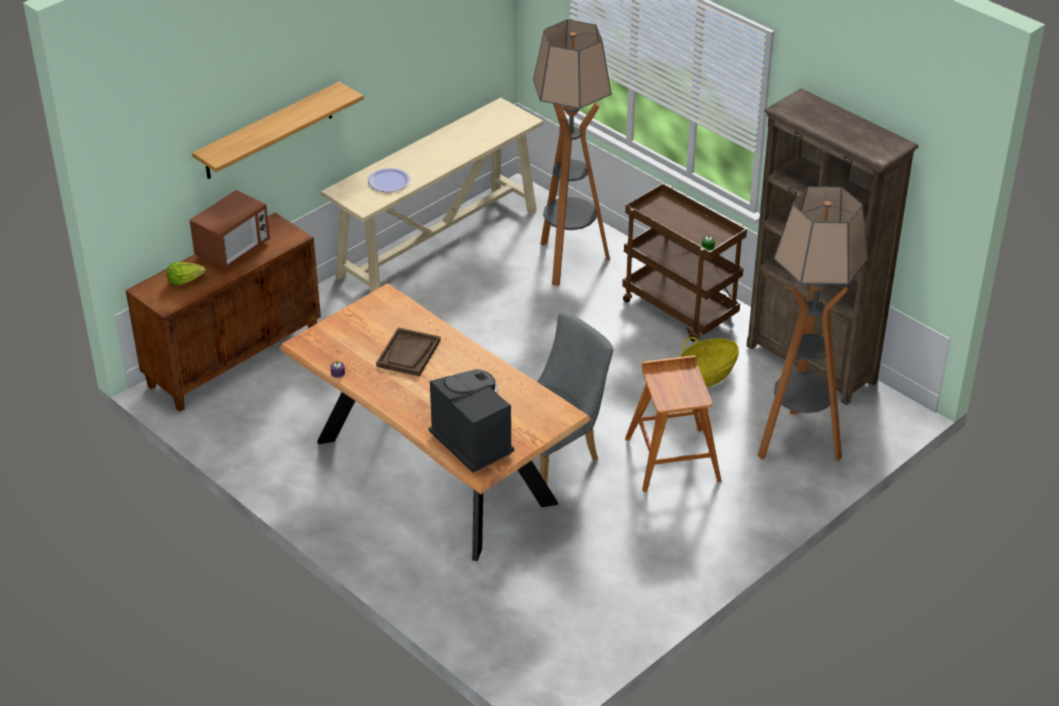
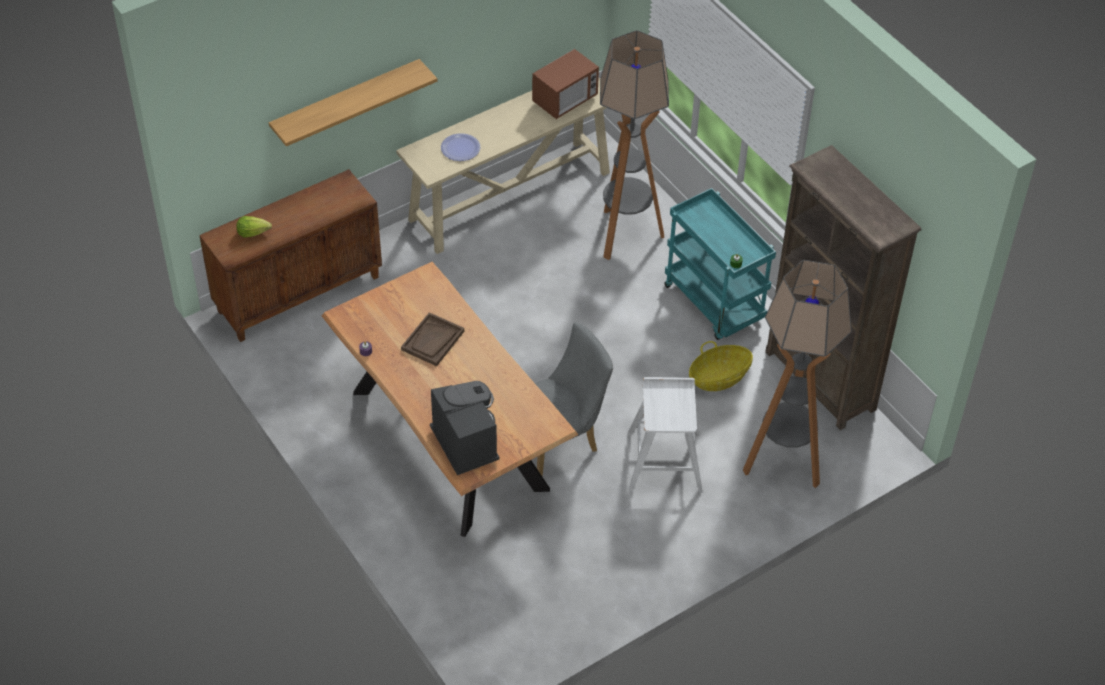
camera: 10 degrees right, 10 degrees up
microwave [189,190,270,269] -> microwave moved to [532,49,599,119]
brown cart [622,183,747,342] -> turquoise cart [664,188,776,340]
brown stool [625,355,722,492] -> white stool [627,377,702,492]

